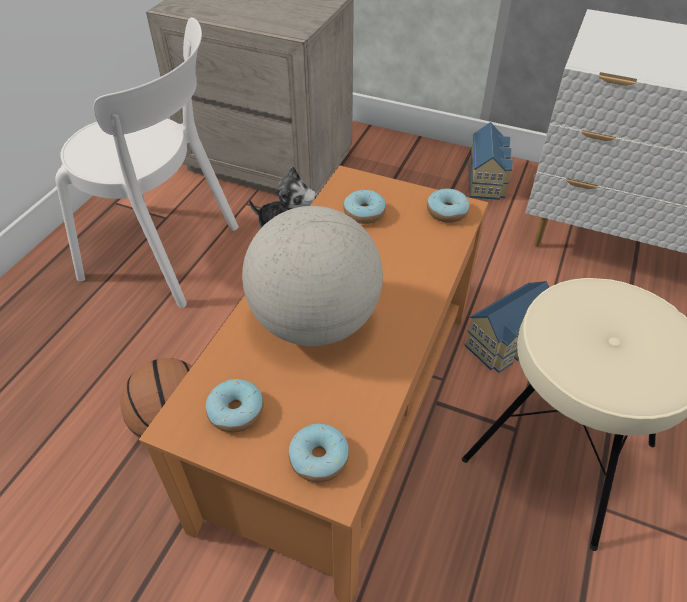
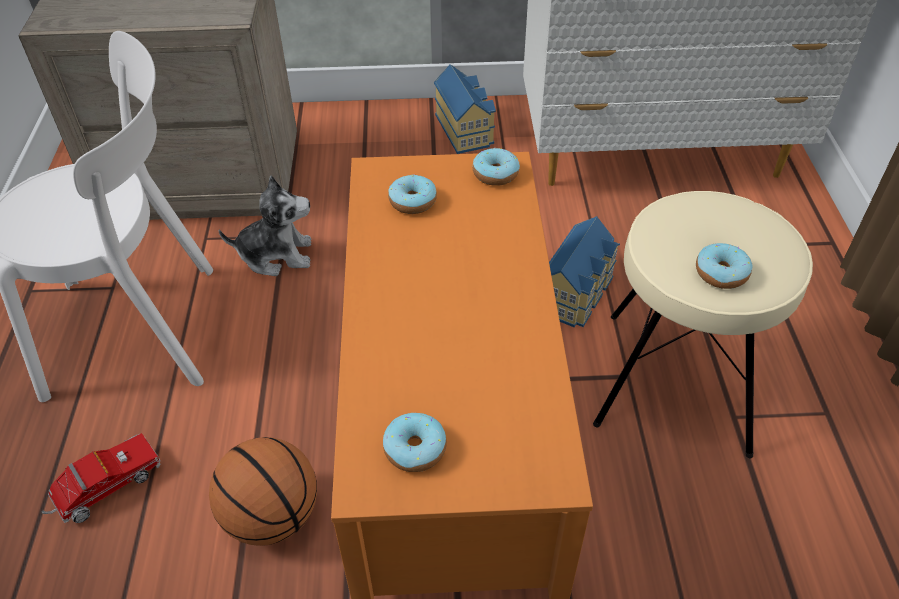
camera: 25 degrees left, 0 degrees up
globe [242,206,383,346] -> none
donut [289,423,349,482] -> donut moved to [696,243,753,289]
none -> toy truck [42,433,160,523]

